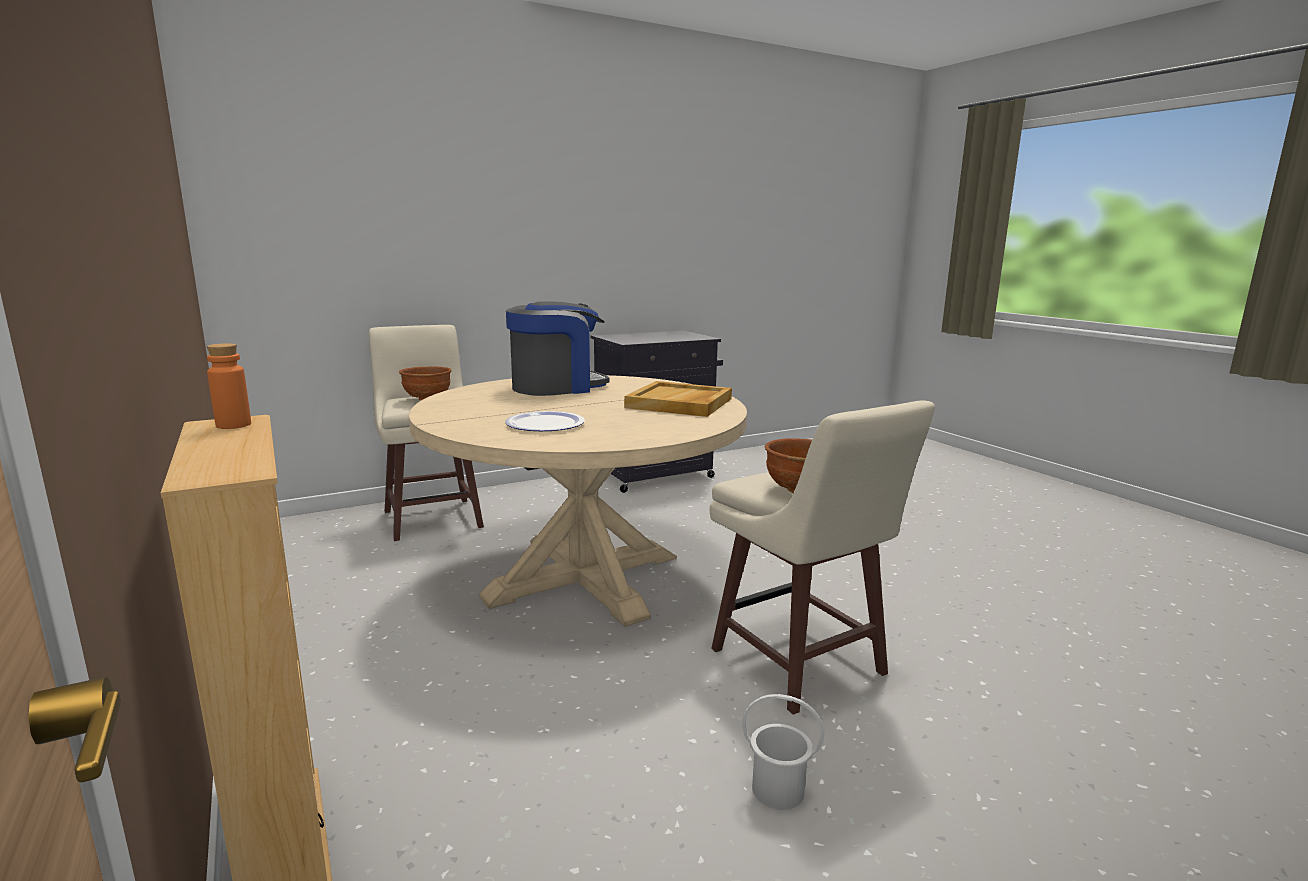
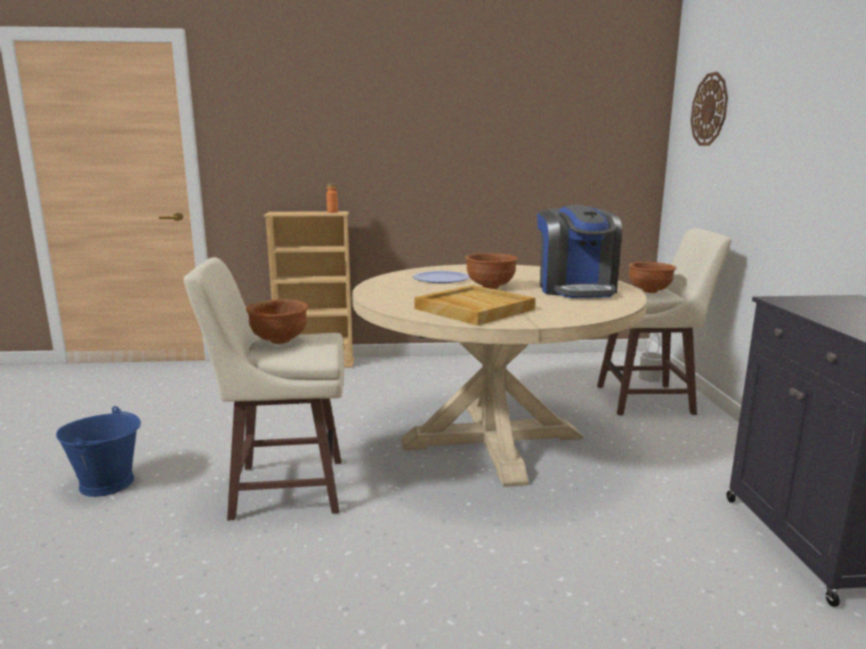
camera: 115 degrees right, 0 degrees up
white bucket [742,694,824,810] -> white bucket moved to [639,333,662,382]
none -> blue bucket [56,406,141,497]
none -> brown bowl [465,253,518,289]
none -> wall clock [691,72,728,146]

